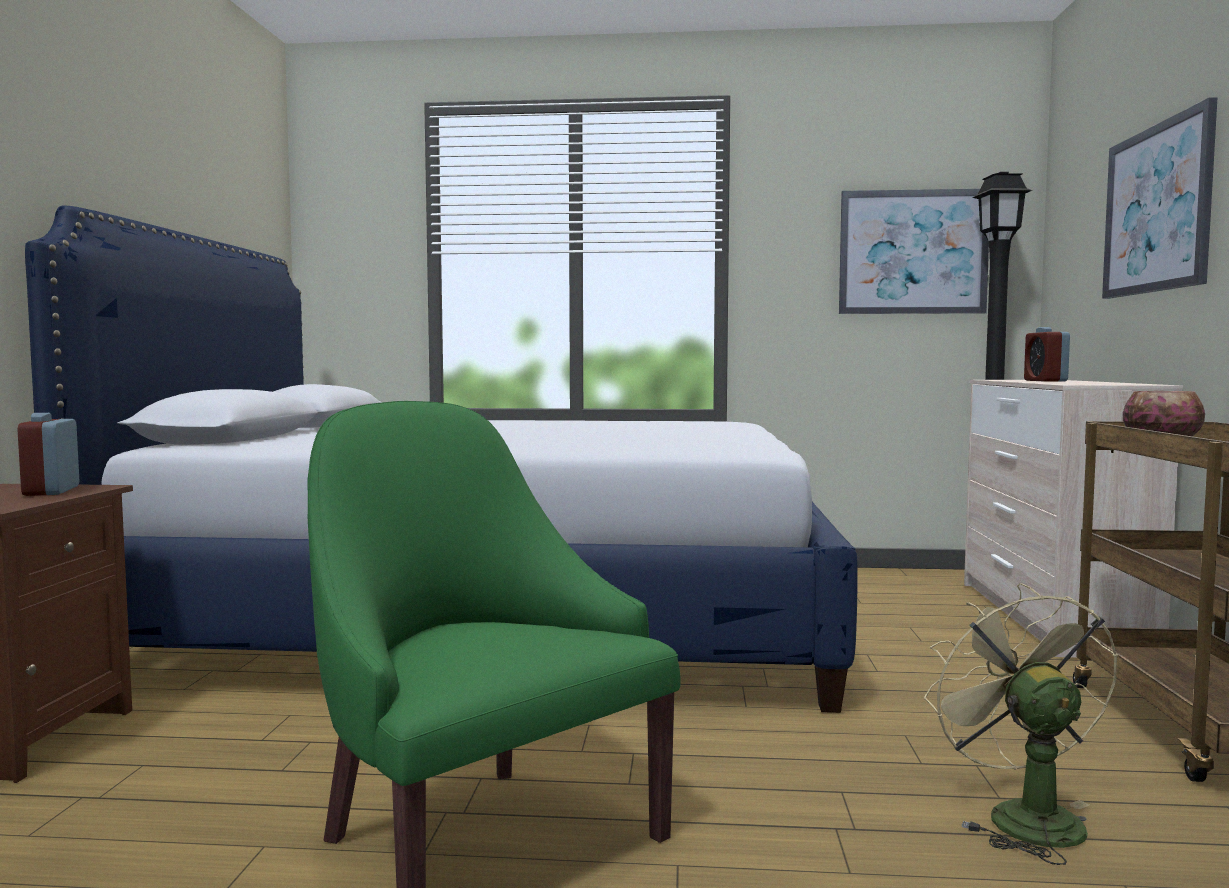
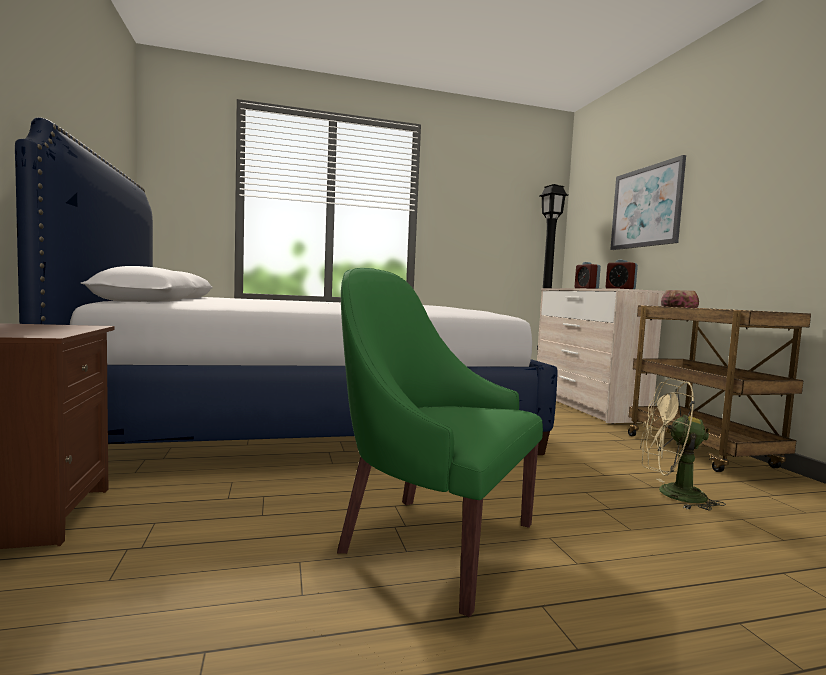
camera: 20 degrees left, 0 degrees up
alarm clock [17,413,79,496] -> alarm clock moved to [606,260,638,289]
picture [839,189,989,314] -> none
beige fan [924,583,1118,865] -> beige fan turned 45 degrees counterclockwise [640,378,726,511]

